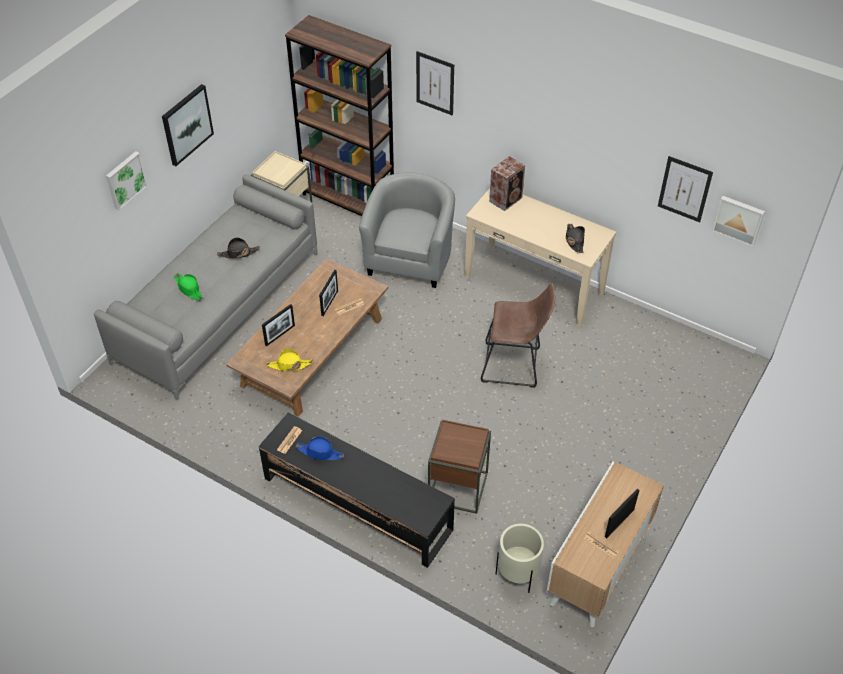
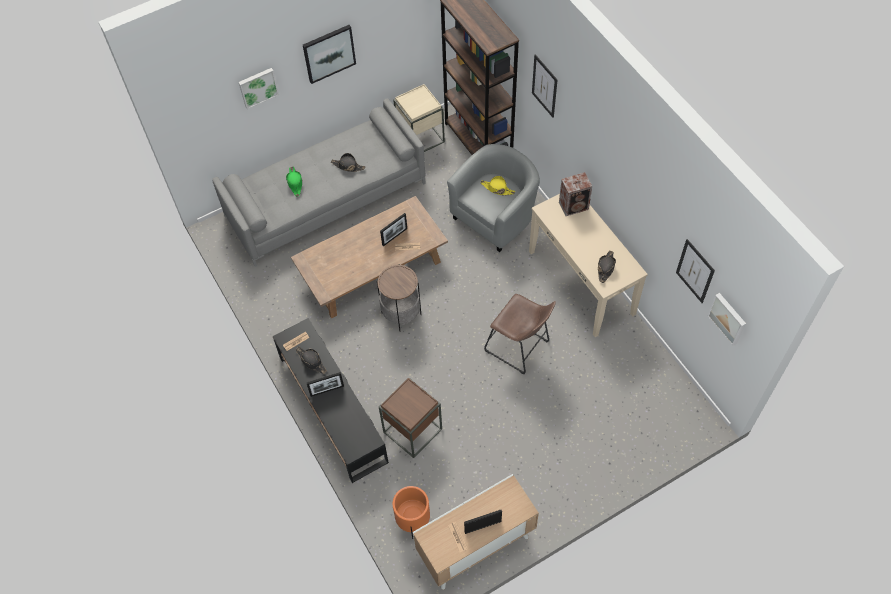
camera: 30 degrees right, 10 degrees up
picture frame [262,304,295,346] -> picture frame moved to [307,372,344,397]
yellow hat [266,349,313,371] -> yellow hat moved to [481,176,515,195]
blue hat [296,437,344,460] -> black hat [296,347,327,374]
beige planter [495,524,544,593] -> orange planter [393,486,430,539]
none -> side table [377,264,422,332]

